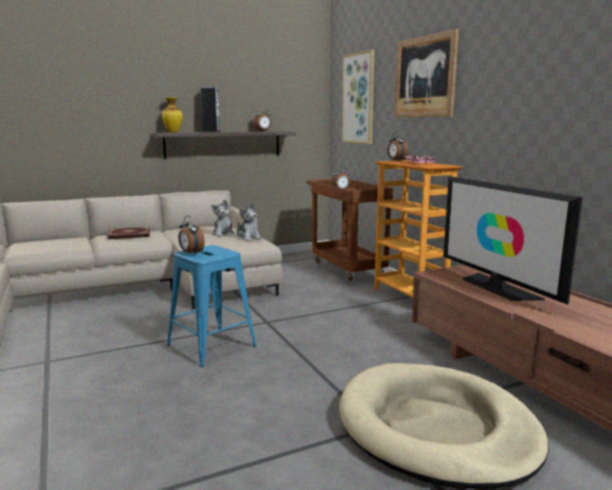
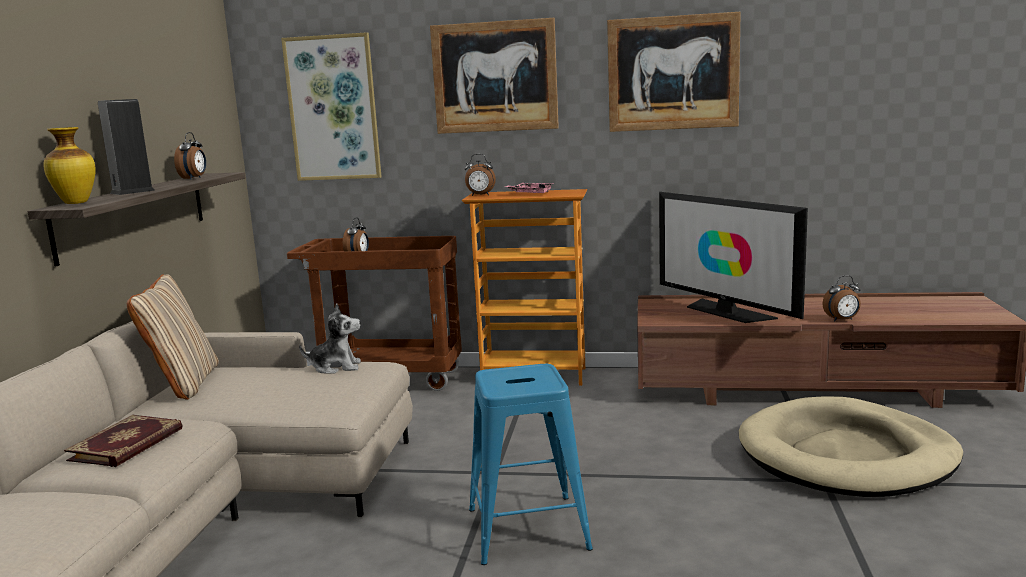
camera: 55 degrees left, 0 degrees up
alarm clock [178,216,205,255] -> alarm clock moved to [823,275,861,321]
plush toy [211,200,235,237] -> none
television [443,176,583,304] -> television turned 45 degrees clockwise [659,192,808,323]
none -> beige pillow [127,274,219,400]
none -> picture [607,12,741,132]

